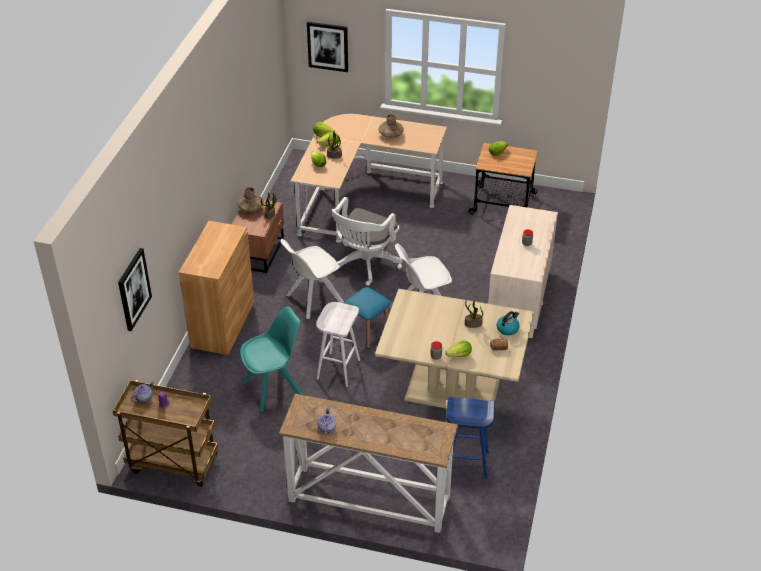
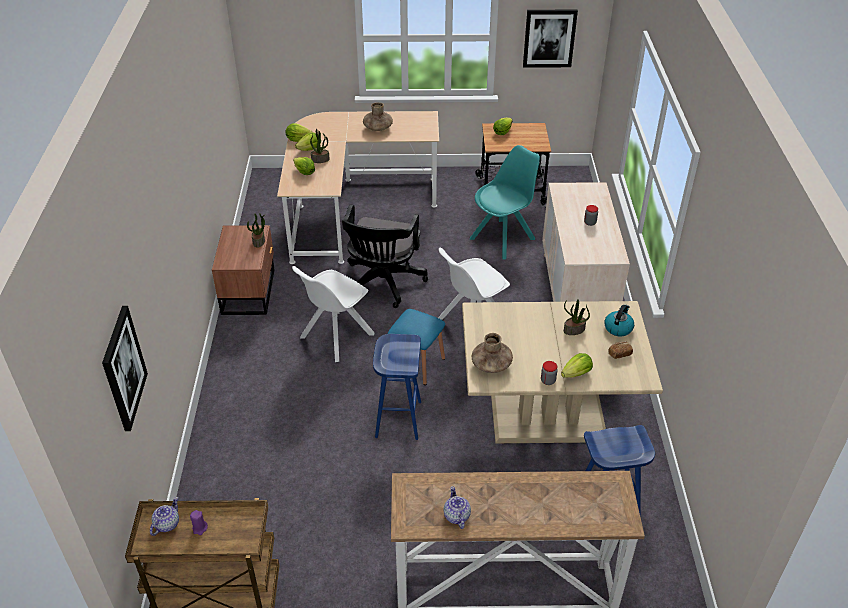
camera: 15 degrees left, 0 degrees up
brown cabinet [179,221,254,355] -> none
brown vase [237,187,264,212] -> brown vase moved to [472,333,513,373]
turquoise chair [240,306,303,411] -> turquoise chair moved to [470,145,540,260]
picture [307,22,348,72] -> picture moved to [523,10,578,68]
white stool [316,302,360,387] -> blue stool [373,334,421,440]
white office chair [332,197,402,286] -> black office chair [342,204,428,308]

